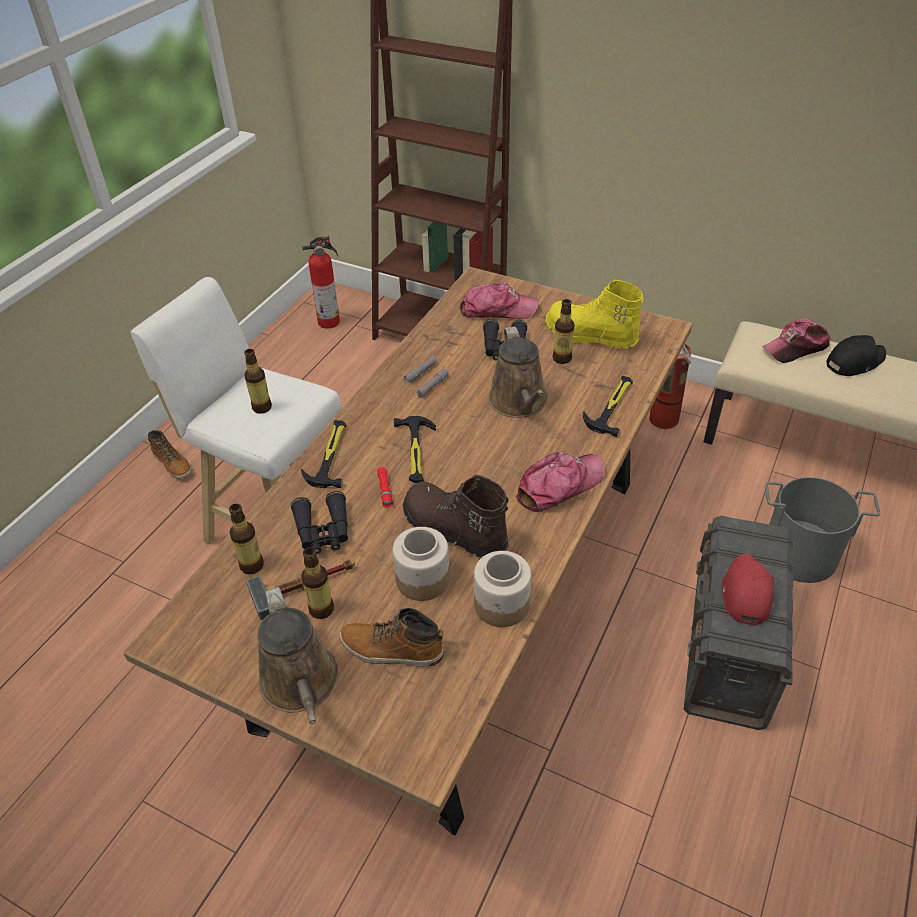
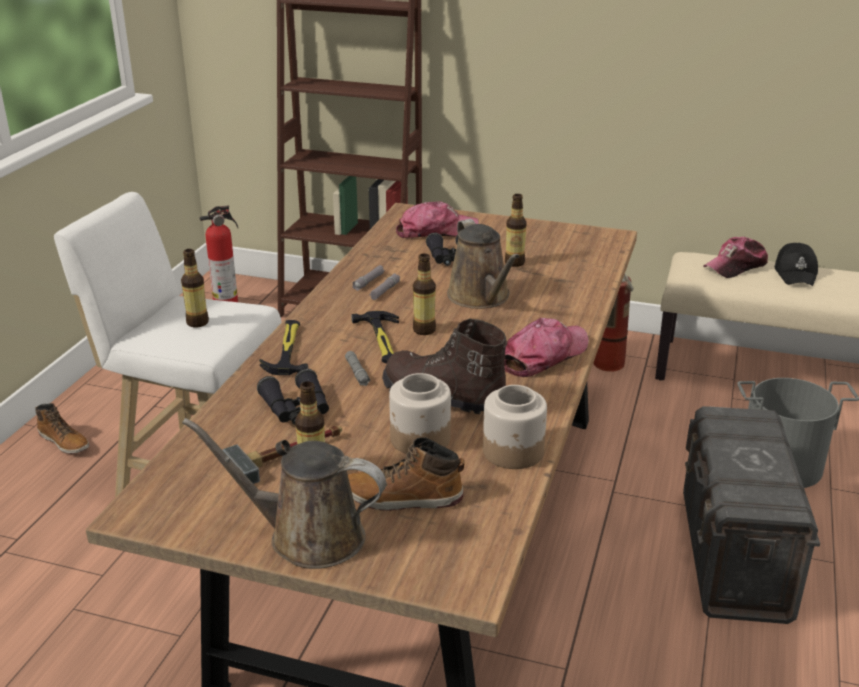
camera: 10 degrees left, 15 degrees down
bottle [229,504,264,574] -> bottle moved to [413,253,436,335]
brown watering can [257,587,338,724] -> brown watering can turned 135 degrees clockwise [182,418,386,569]
red flashlight [377,467,393,508] -> grey flashlight [345,351,370,386]
yellow boot [546,280,644,349] -> none
hammer [583,376,633,437] -> none
red cap [722,553,774,626] -> none
black cap [826,335,886,376] -> black cap turned 135 degrees clockwise [775,243,818,286]

